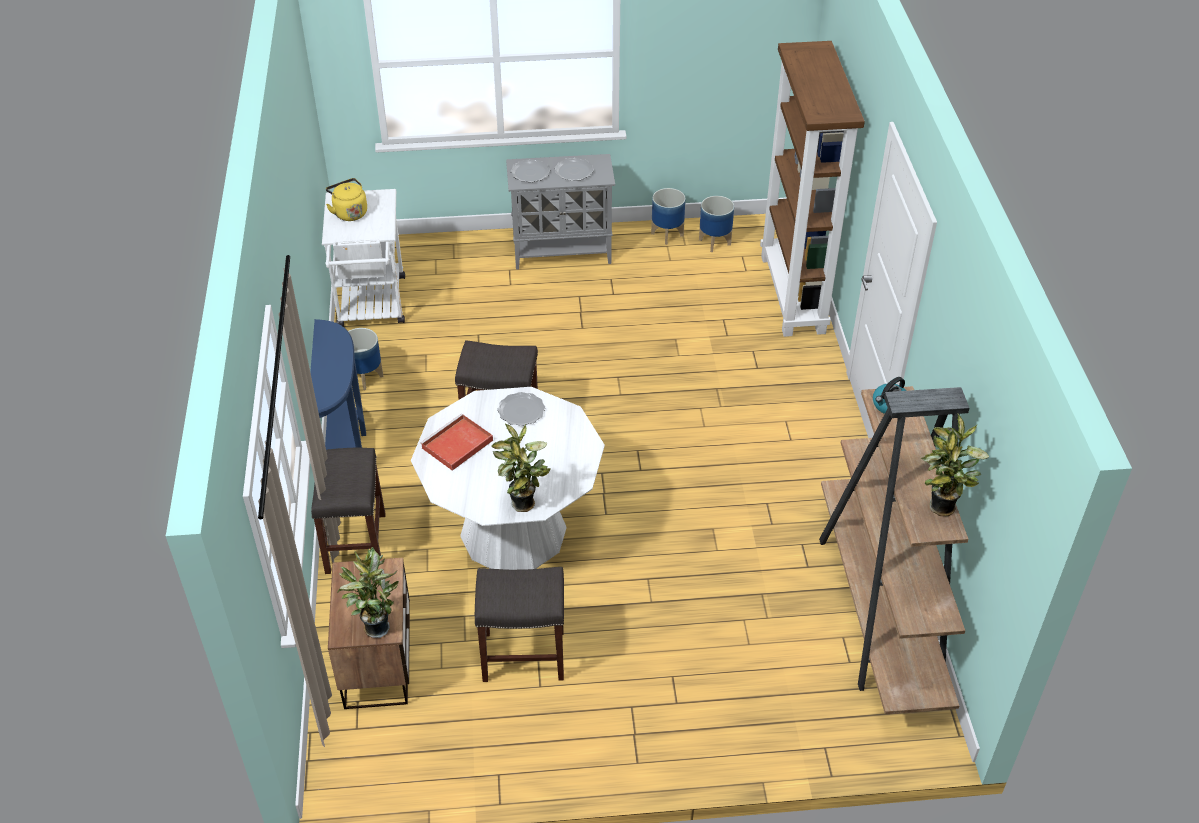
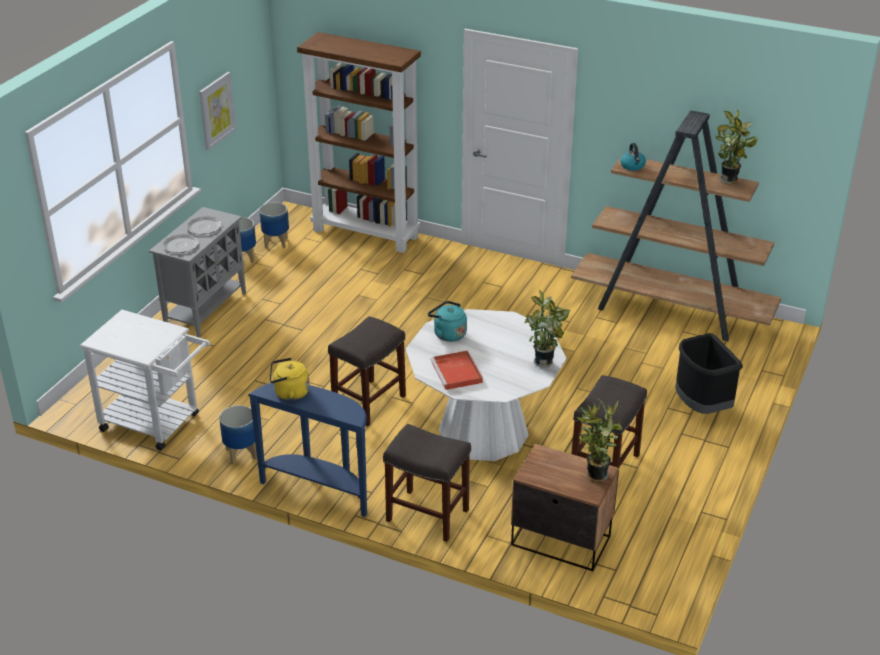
camera: 60 degrees left, 10 degrees down
yellow kettle [326,178,367,221] -> yellow kettle moved to [270,358,310,401]
plate [497,392,545,426] -> turquoise kettle [428,301,467,342]
none -> picture [199,72,236,151]
none -> black trash can [675,333,743,414]

